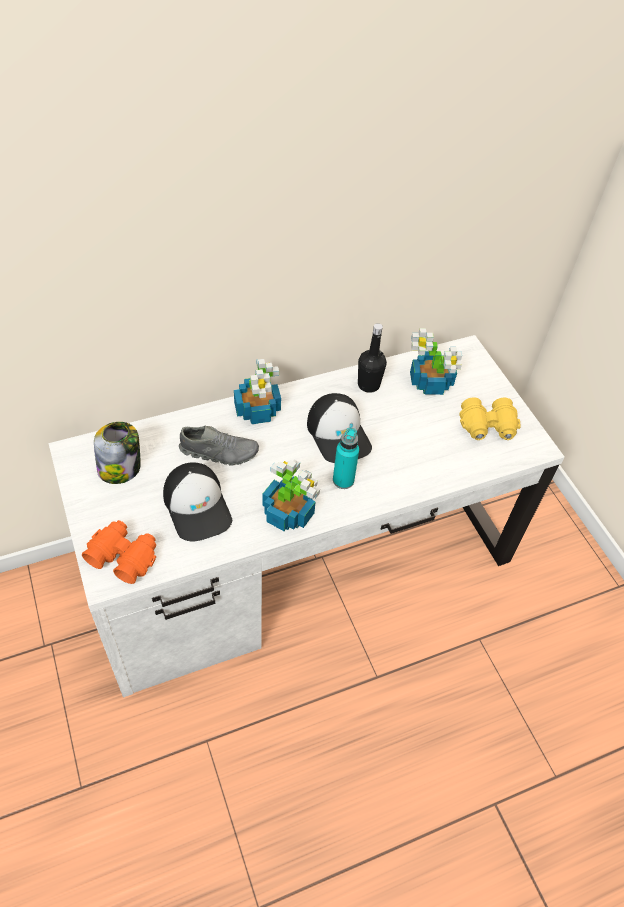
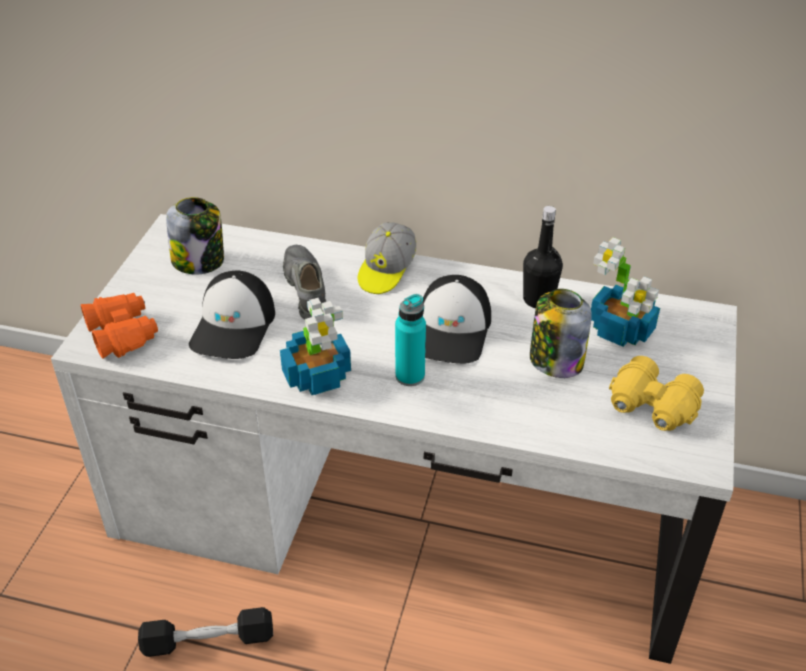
camera: 40 degrees right, 10 degrees down
grey shoe [179,425,259,466] -> grey shoe turned 150 degrees counterclockwise [283,245,326,319]
potted plant [234,359,281,424] -> cap [357,222,416,294]
none -> black dumbbell [138,607,273,657]
none -> jar [530,289,592,378]

